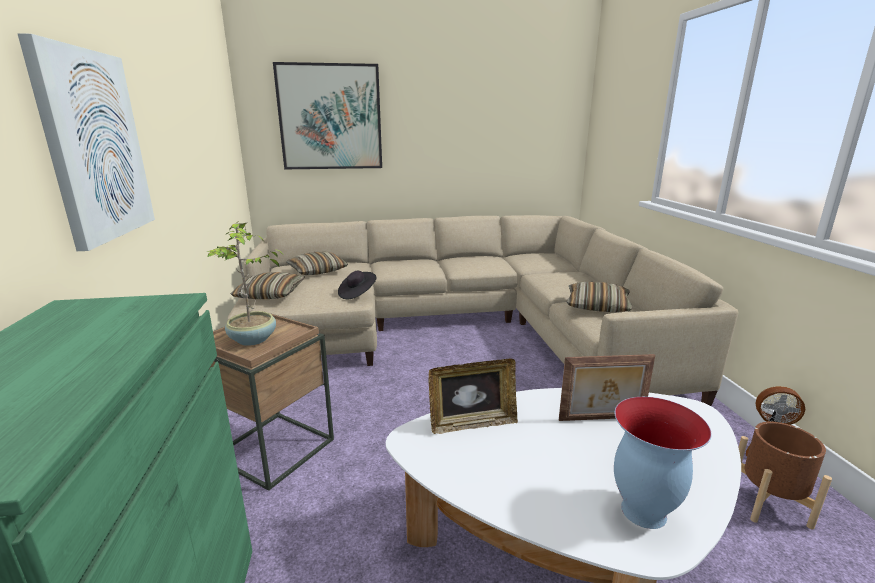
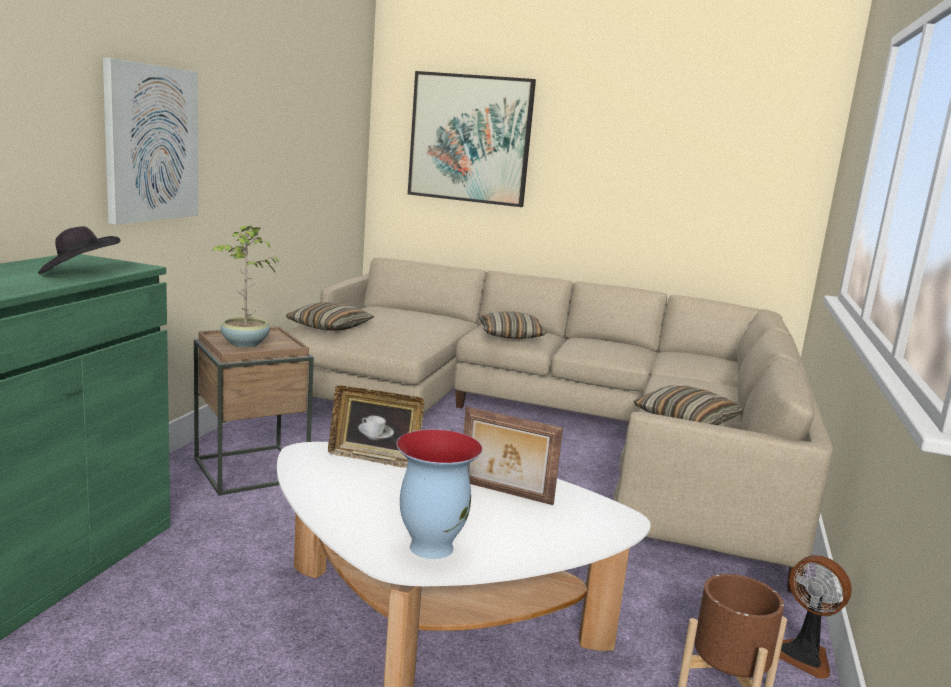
camera: 25 degrees right, 5 degrees down
pillow [286,252,348,275] -> pillow moved to [478,311,547,339]
black hat [338,271,377,299] -> black hat moved to [38,226,121,274]

